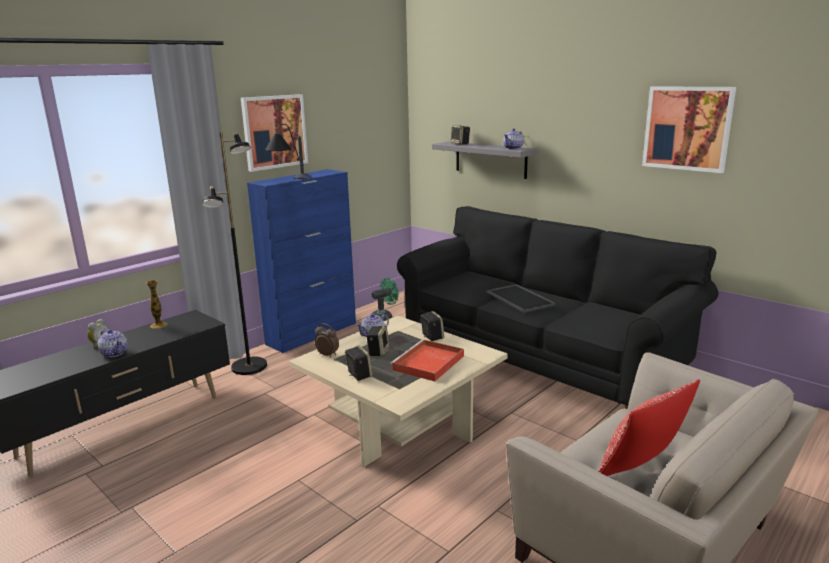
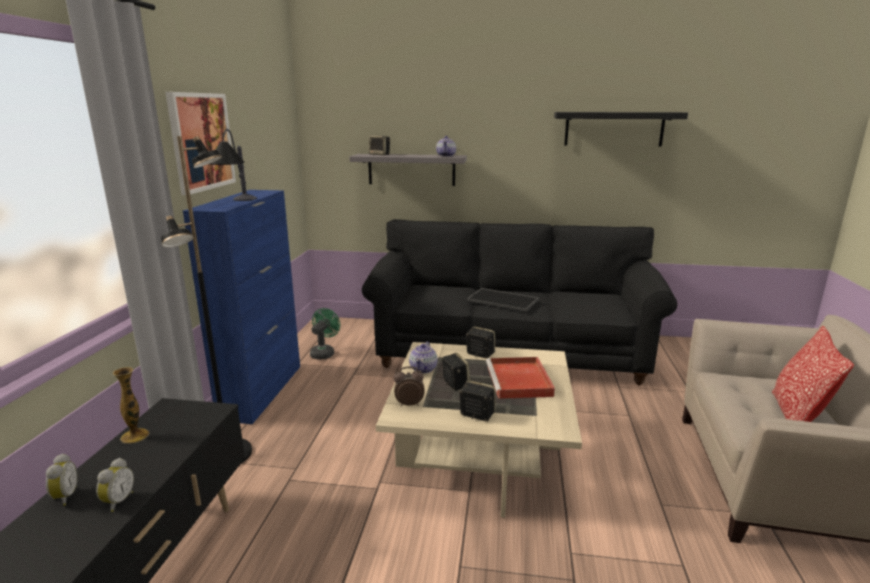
camera: 35 degrees left, 0 degrees up
teapot [98,329,128,357] -> alarm clock [96,458,134,512]
picture [642,86,736,173] -> black shelf [554,112,688,147]

